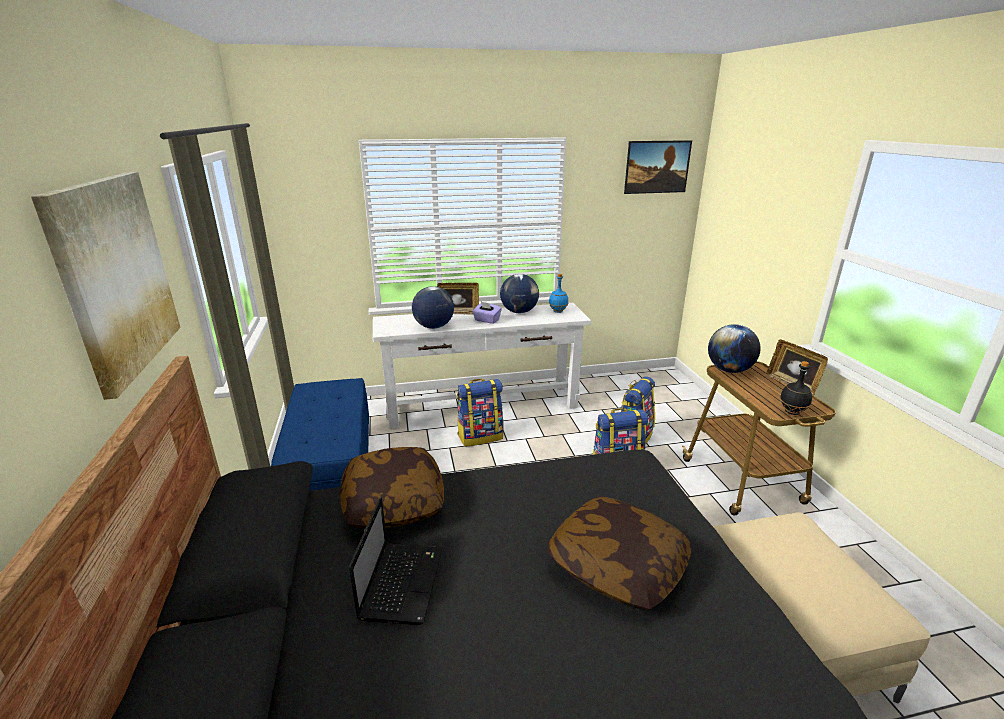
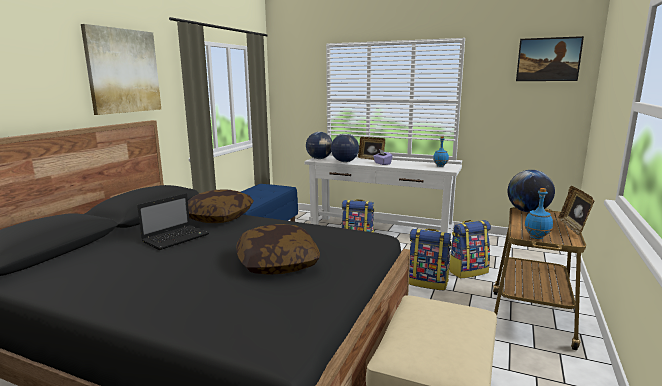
camera: 35 degrees right, 10 degrees down
globe [500,274,539,313] -> globe moved to [306,132,332,159]
black bottle [780,361,812,415] -> blue bottle [524,188,553,239]

